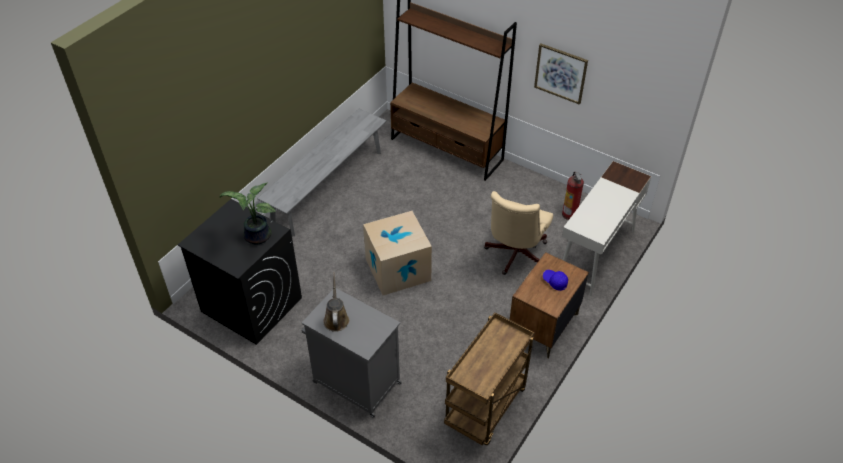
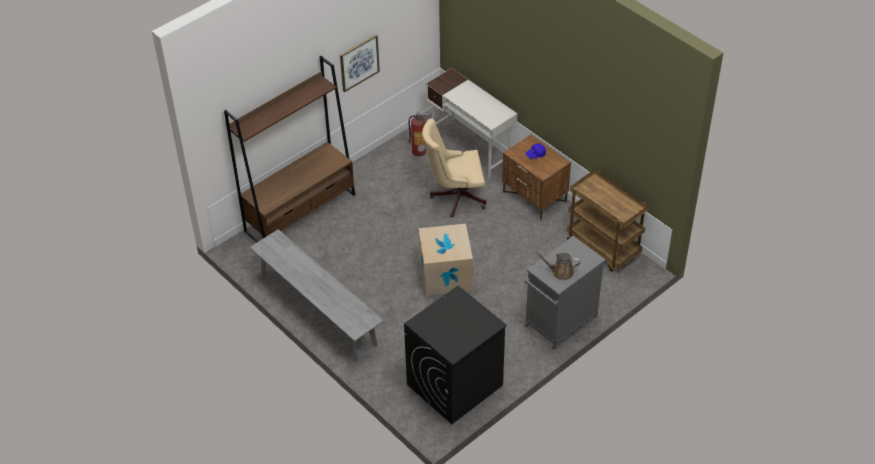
camera: 75 degrees left, 0 degrees up
potted plant [220,182,275,244] -> none
beige office chair [484,191,553,275] -> beige office chair turned 135 degrees clockwise [422,119,486,217]

